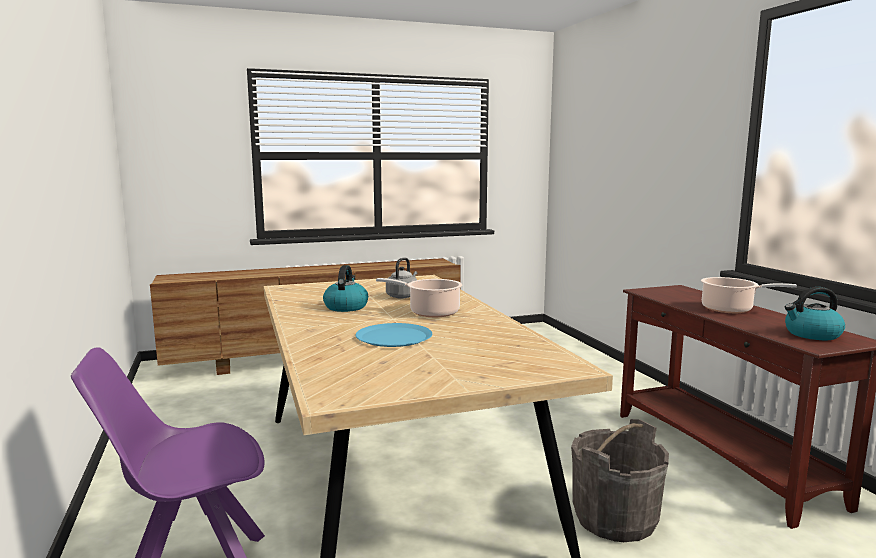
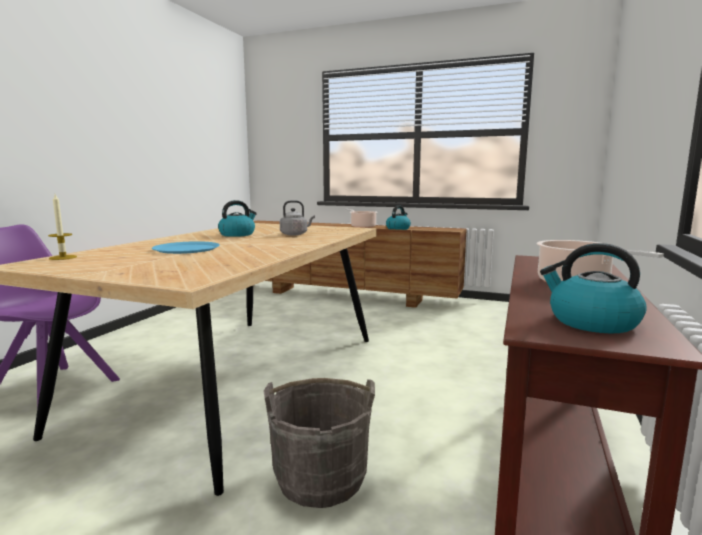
camera: 40 degrees right, 0 degrees up
cooking pot [376,278,462,317] -> cooking pot moved to [345,209,378,228]
none -> candle [48,194,77,260]
none -> kettle [386,205,411,230]

